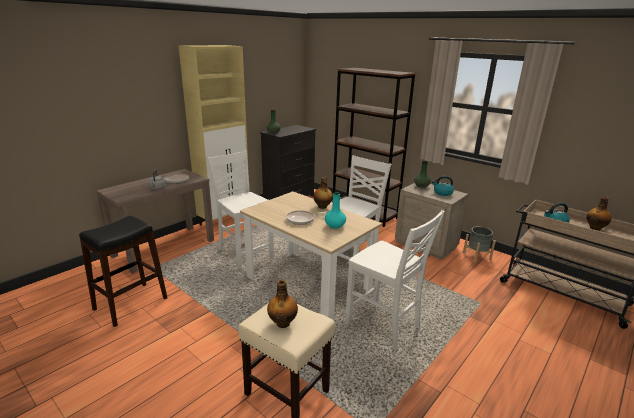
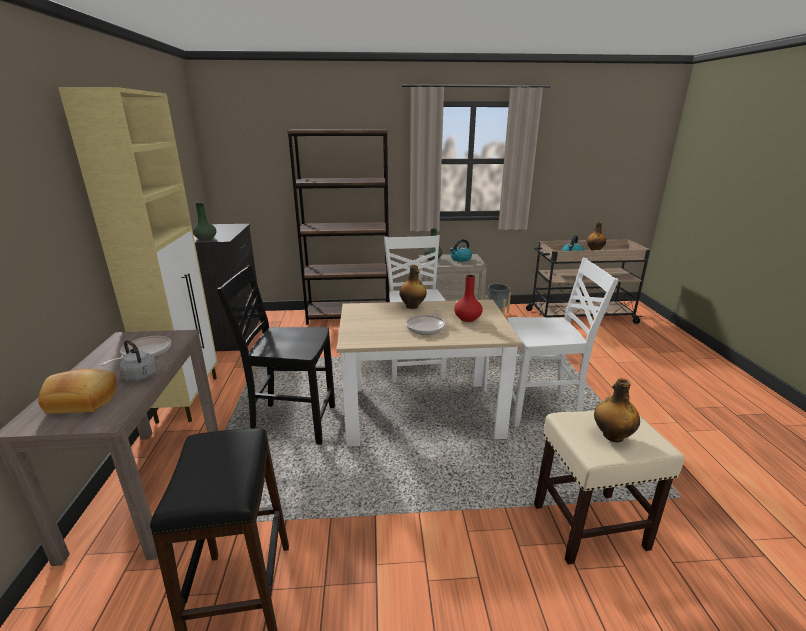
camera: 45 degrees left, 0 degrees up
white chair [207,151,274,269] -> black chair [217,265,335,445]
turquoise vase [325,193,346,229] -> red vase [454,275,483,322]
none -> bread [38,369,116,414]

